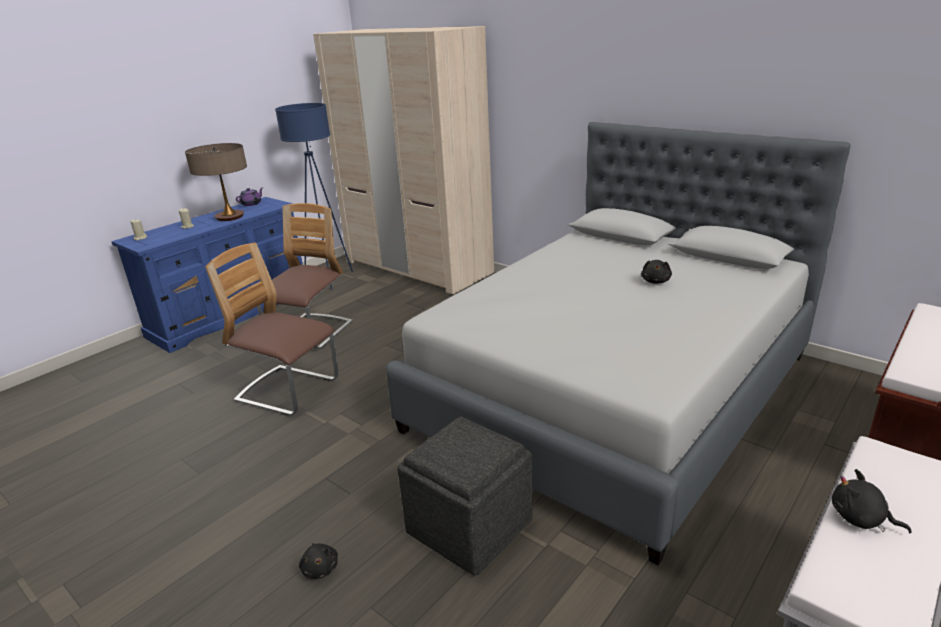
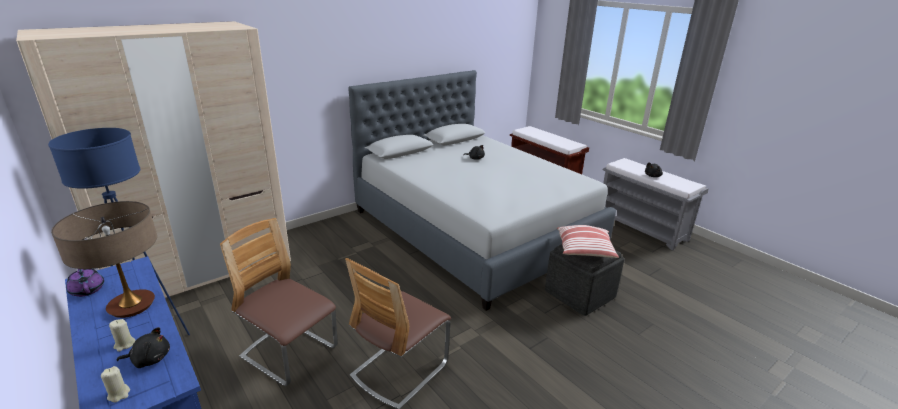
camera: 80 degrees left, 0 degrees up
black plush toy [299,543,338,579] -> black plush toy moved to [117,327,170,368]
none -> pillow [557,225,619,258]

